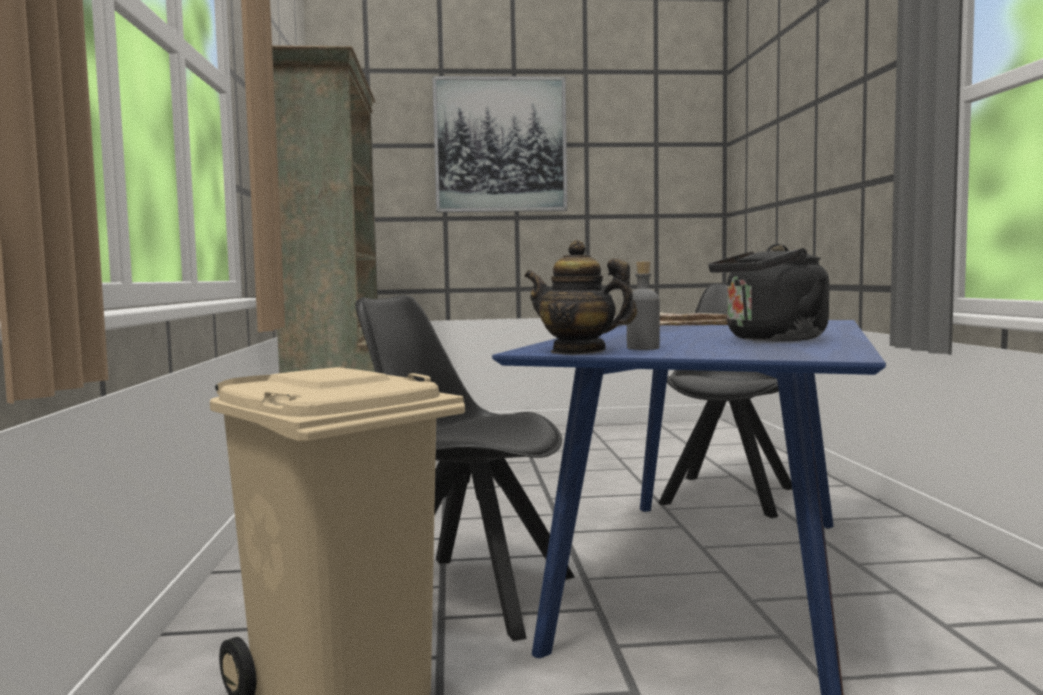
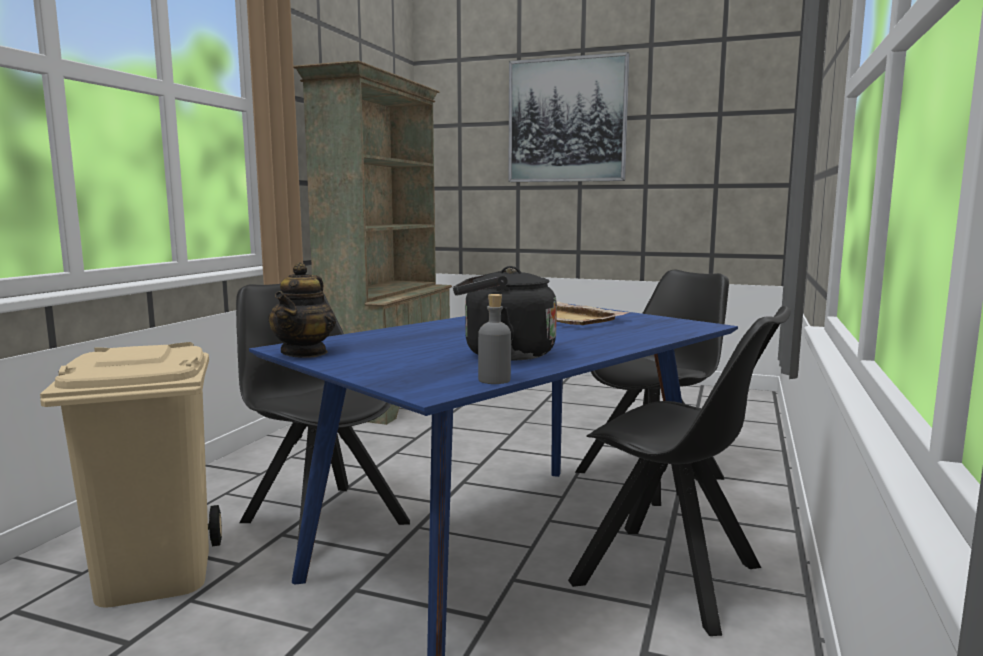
camera: 25 degrees right, 5 degrees up
teapot [524,240,637,354] -> teapot turned 135 degrees counterclockwise [268,262,336,358]
grey bottle [627,262,660,350] -> grey bottle moved to [478,294,511,384]
none -> black chair [568,306,791,636]

